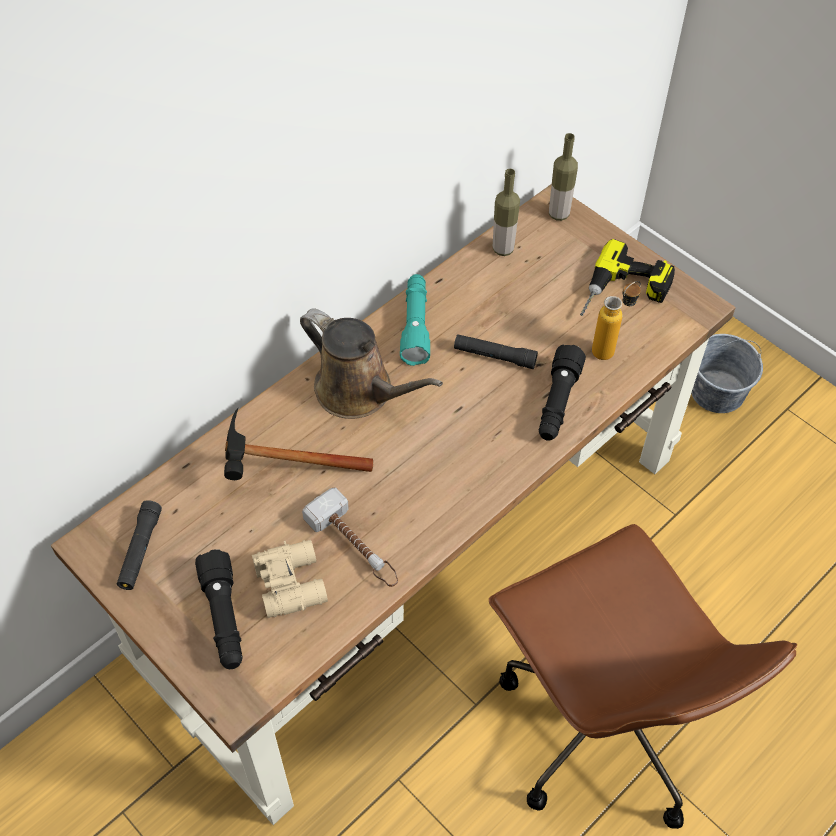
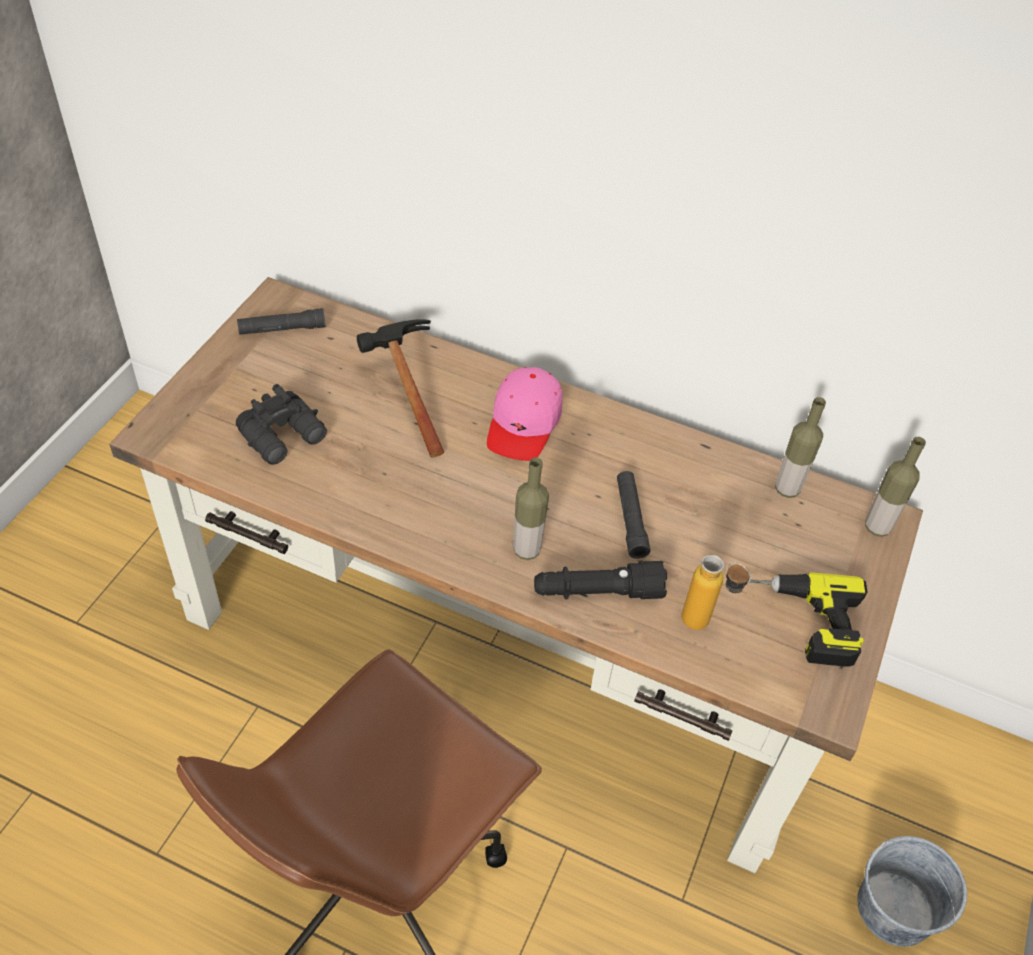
camera: 65 degrees right, 5 degrees down
black flashlight [195,549,243,669] -> none
beige binoculars [252,540,328,618] -> black binoculars [236,384,327,465]
brown watering can [300,308,443,419] -> pink cap [487,367,563,461]
hammer [302,487,398,587] -> none
turquoise flashlight [400,274,430,366] -> none
none -> bottle [513,457,549,560]

